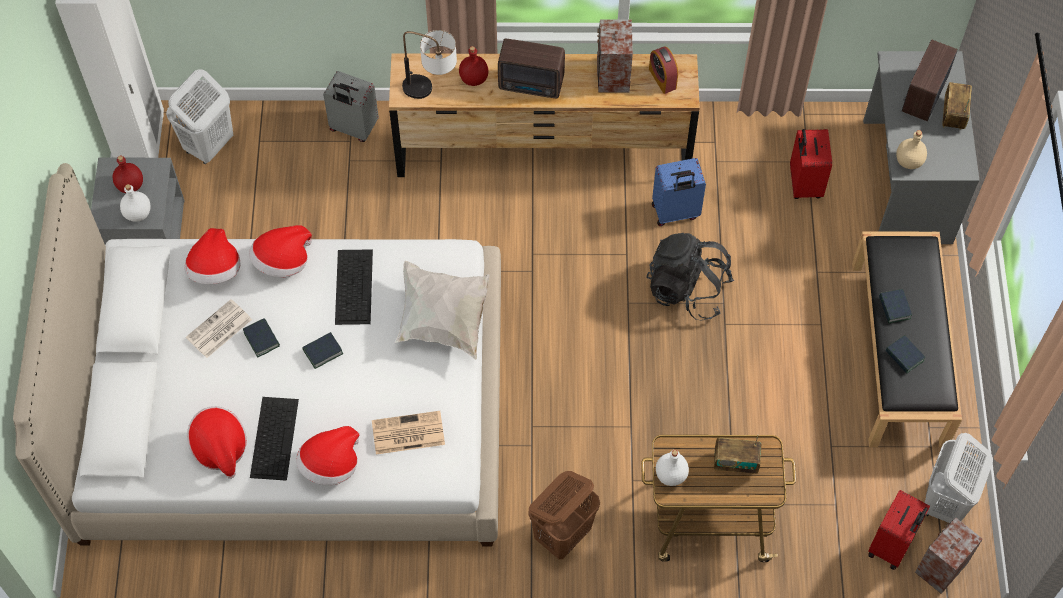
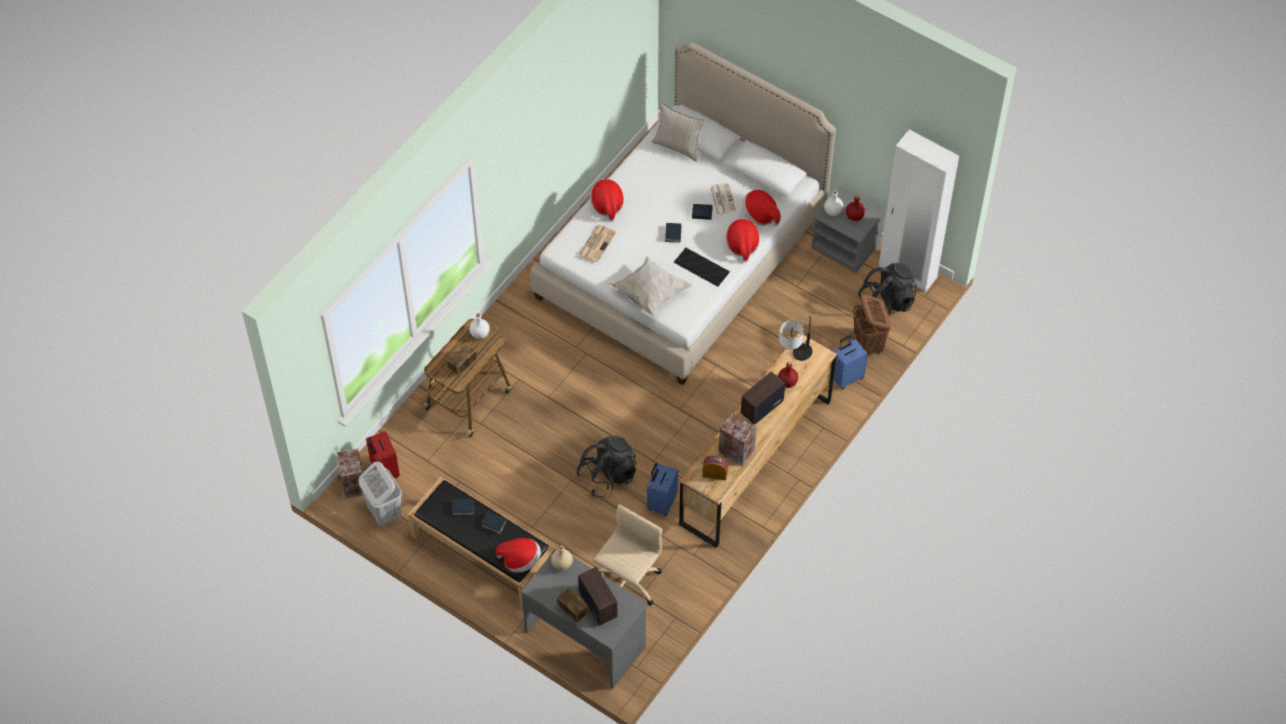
camera: 125 degrees right, 5 degrees down
white laundry basket [166,69,233,164] -> black backpack [858,263,917,315]
hat [187,406,247,479] -> hat moved to [495,538,541,573]
keyboard [250,397,299,481] -> none
grey suitcase [323,71,379,142] -> blue suitcase [833,335,868,389]
brown laundry basket [528,471,600,559] -> brown laundry basket moved to [853,295,891,354]
red suitcase [790,129,832,199] -> beige office chair [593,504,662,606]
none -> beige pillow [652,103,705,162]

